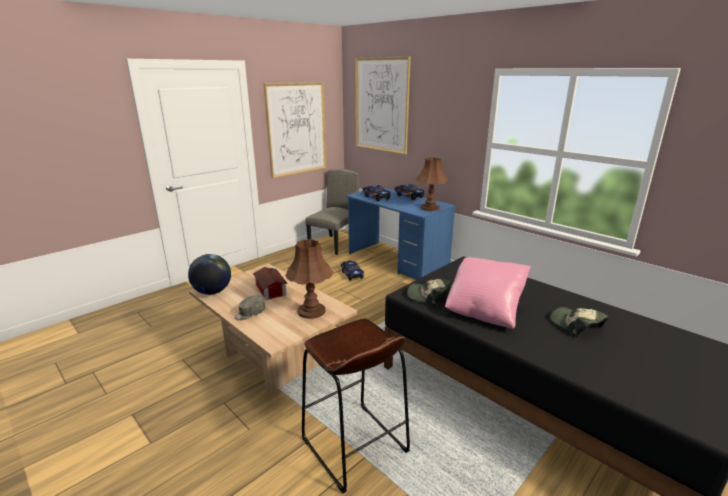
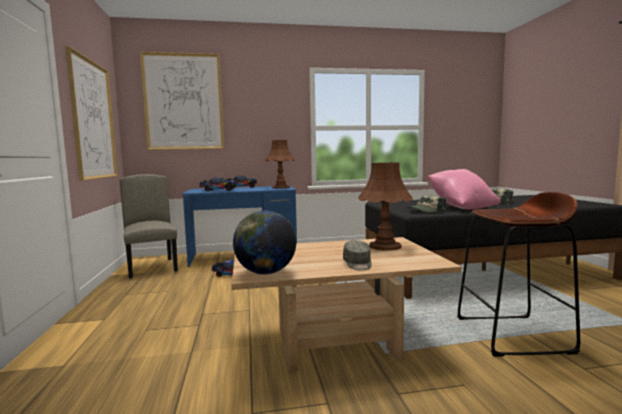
camera: 55 degrees left, 15 degrees down
toy house [253,267,288,300] -> none

